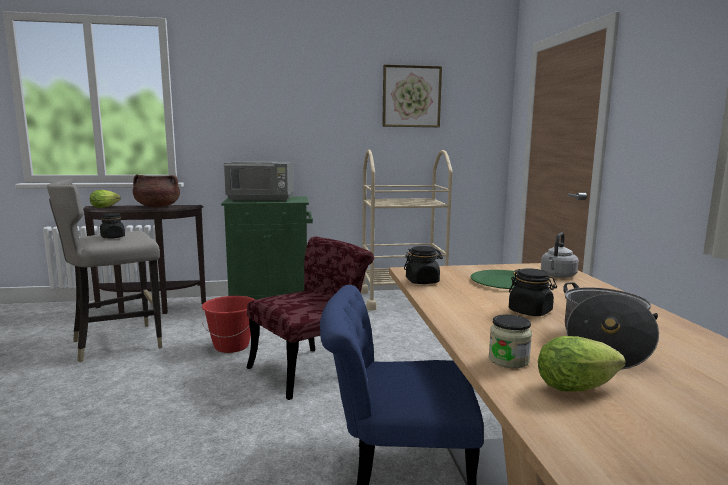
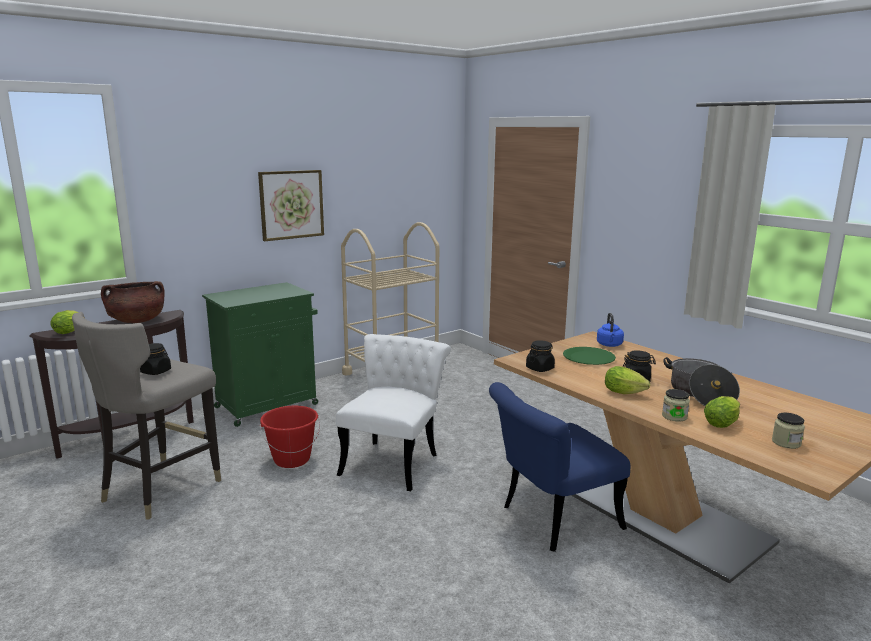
camera: 30 degrees left, 5 degrees up
grey microwave [224,161,294,201] -> none
red chair [246,237,374,400] -> white chair [336,334,451,491]
picture [382,65,442,127] -> picture moved to [258,170,324,241]
grey kettle [541,232,579,278] -> blue kettle [597,313,624,347]
none -> lettuce [605,366,650,394]
none -> jar [772,413,805,449]

